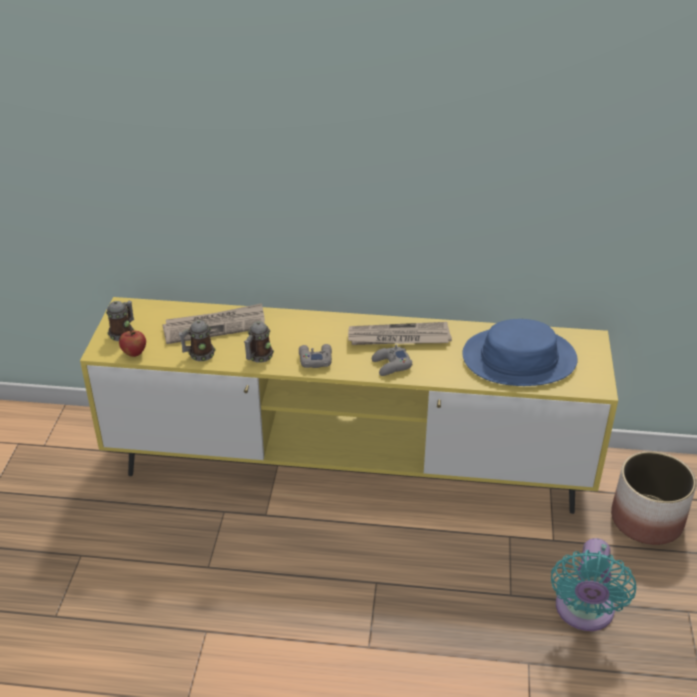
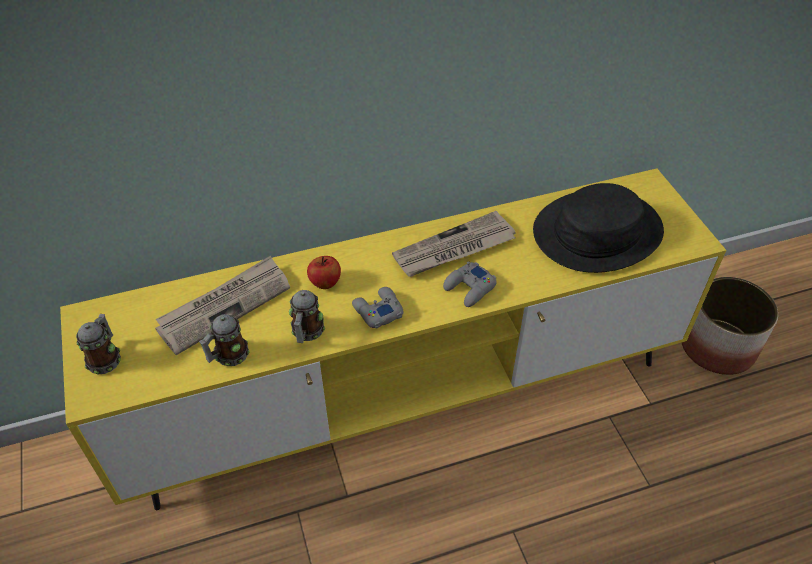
camera: 25 degrees left, 10 degrees up
apple [119,329,146,357] -> apple moved to [307,256,341,289]
blue hat [462,319,578,386] -> black hat [533,183,664,273]
turquoise fan [551,538,636,631] -> none

